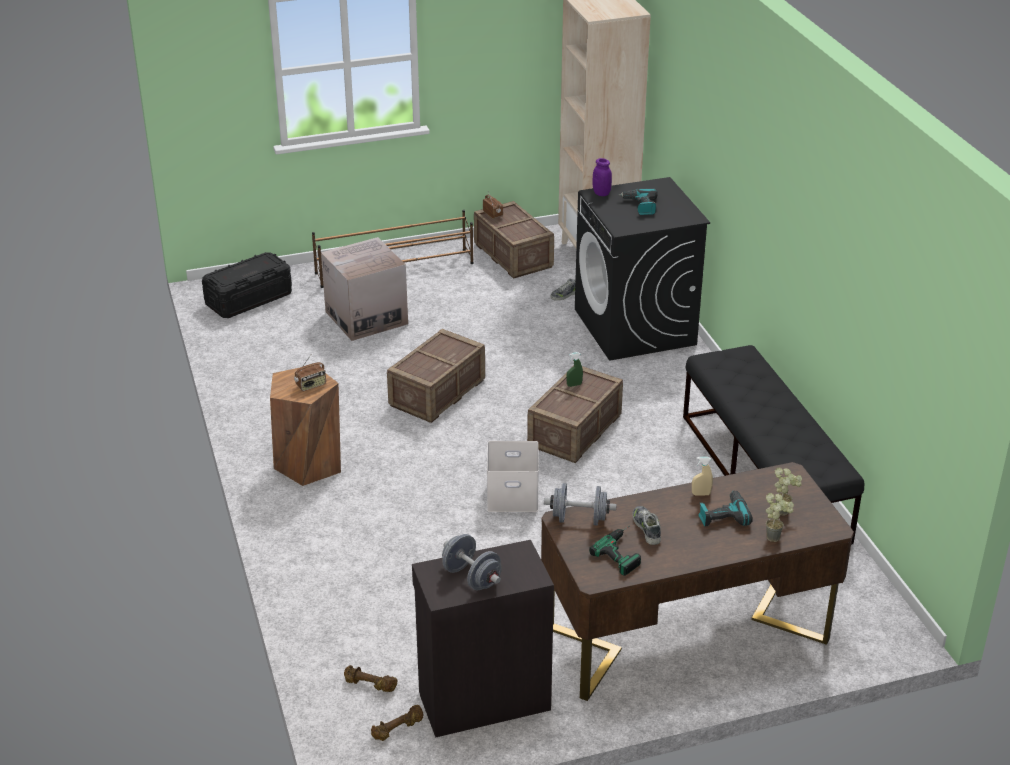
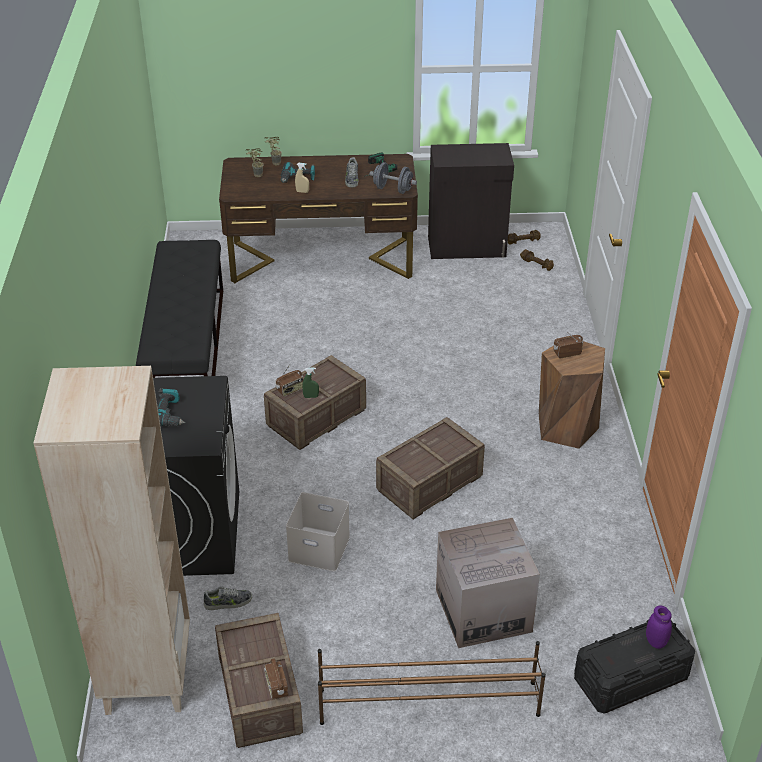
camera: 165 degrees left, 5 degrees up
grey dumbbell [442,534,502,590] -> none
white storage box [487,441,539,512] -> white storage box moved to [286,492,350,572]
purple jar [593,158,612,196] -> purple jar moved to [646,605,672,649]
none -> radio [276,363,303,397]

